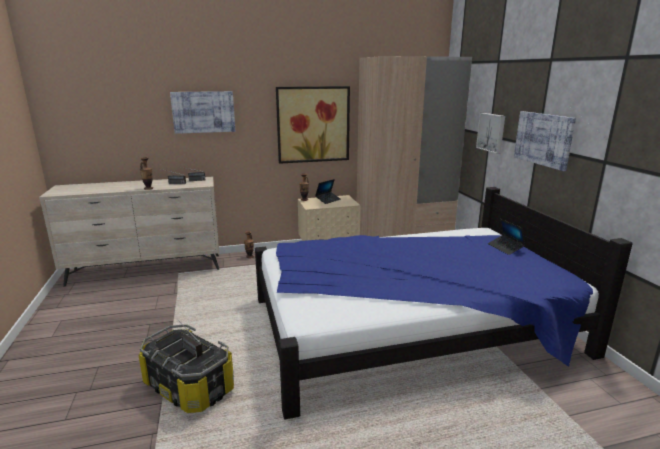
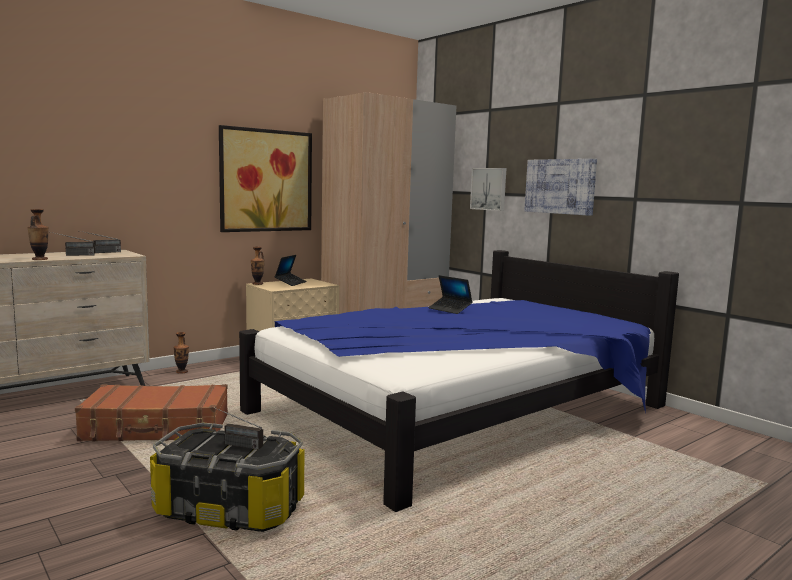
camera: 25 degrees left, 10 degrees down
picture [170,91,235,134] -> none
laptop [488,219,526,255] -> laptop moved to [428,275,473,314]
none -> brown suitcase [75,384,228,442]

